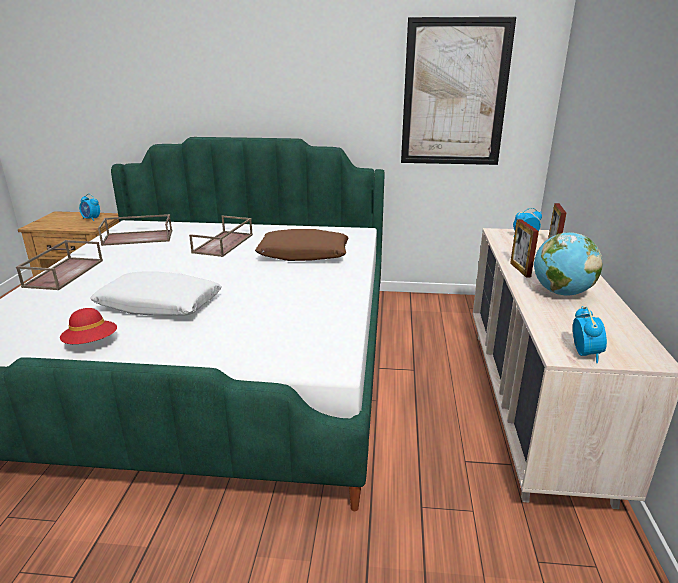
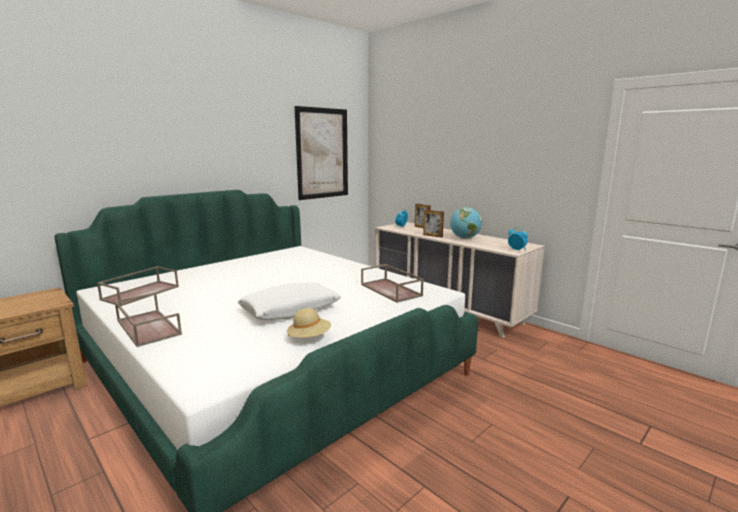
camera: 50 degrees left, 10 degrees down
red hat [60,308,117,344] -> beige hat [287,308,331,338]
alarm clock [79,194,100,221] -> none
brown tray [189,215,253,257] -> brown tray moved to [361,264,424,303]
brown pillow [255,229,348,261] -> none

